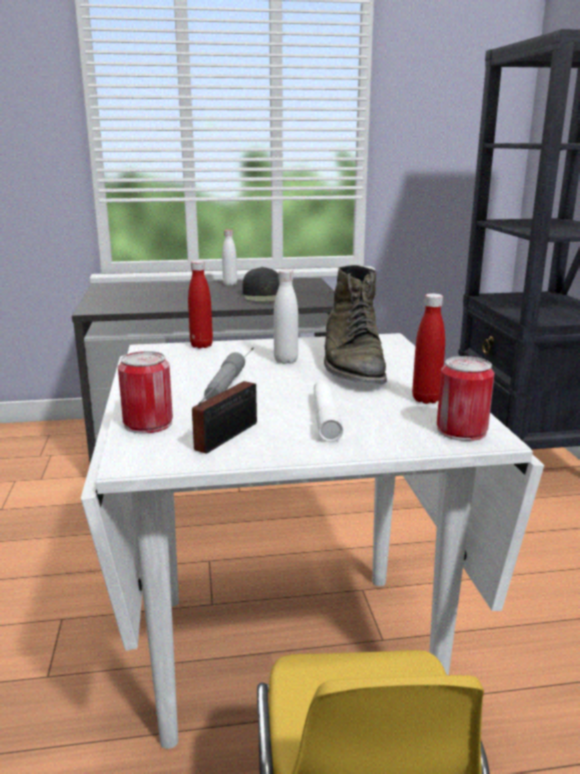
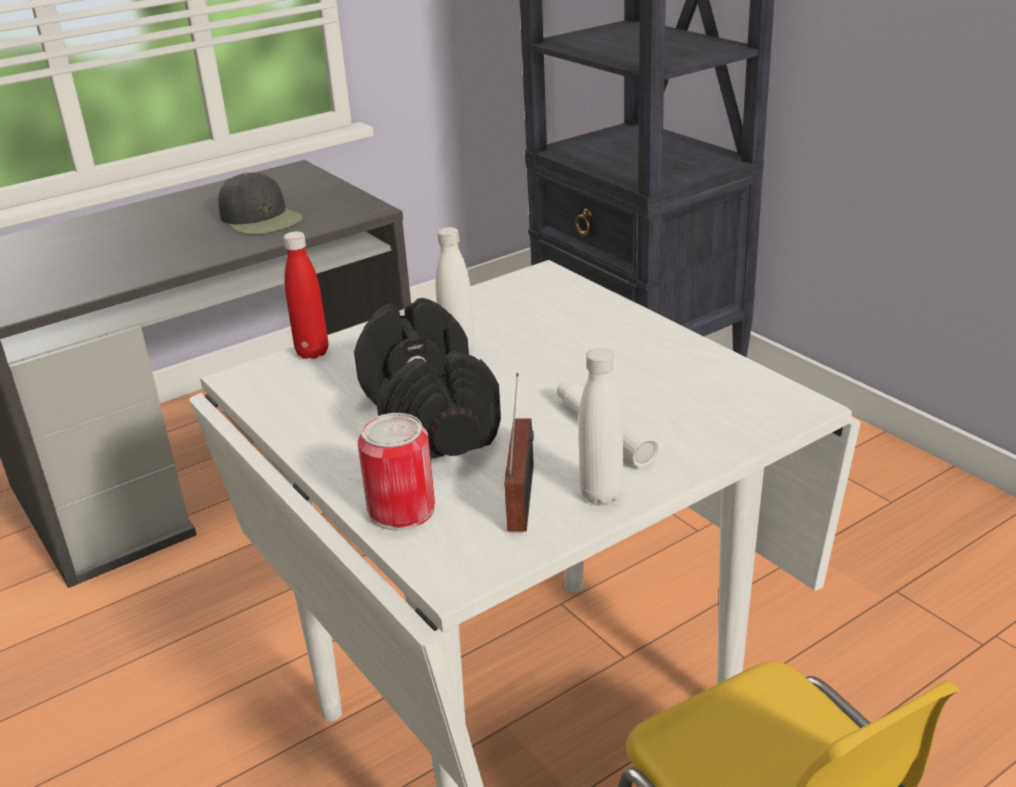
camera: 25 degrees left, 10 degrees up
grey flashlight [204,352,245,400] -> black dumbbell [354,298,501,459]
white bottle [222,230,237,285] -> white bottle moved to [579,348,623,505]
green boot [324,265,387,385] -> none
red bottle [412,293,445,404] -> none
can [437,356,495,441] -> none

